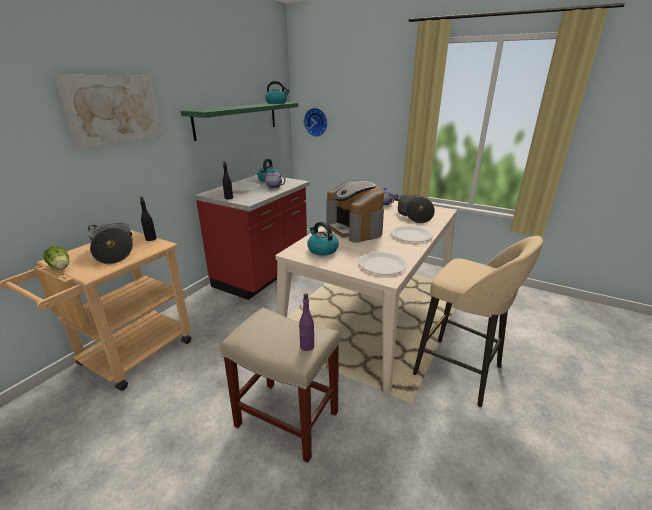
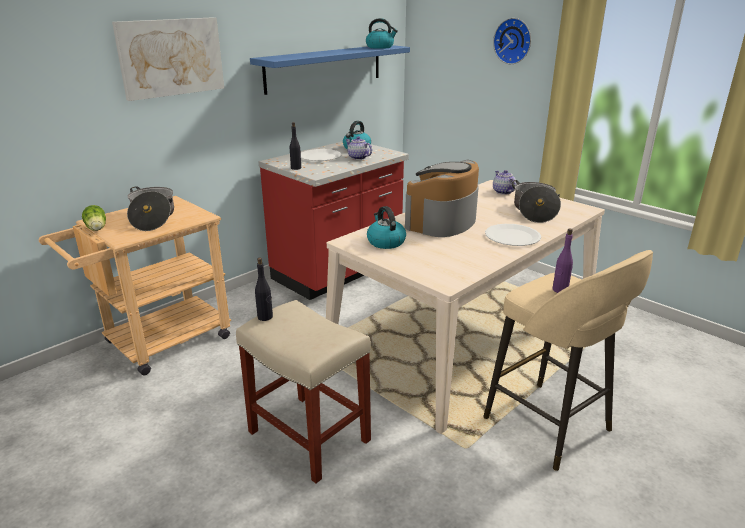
camera: 15 degrees right, 0 degrees up
black bottle [140,197,156,241] -> black bottle moved to [255,258,273,321]
green shelf [181,102,298,141] -> blue shelf [250,45,410,95]
purple bottle [299,293,314,351] -> purple bottle moved to [553,228,573,293]
wall clock [304,108,328,137] -> wall clock moved to [493,18,531,64]
coffee machine [327,180,384,243] -> coffee machine turned 45 degrees clockwise [405,159,479,237]
white plate [358,252,407,275] -> none

